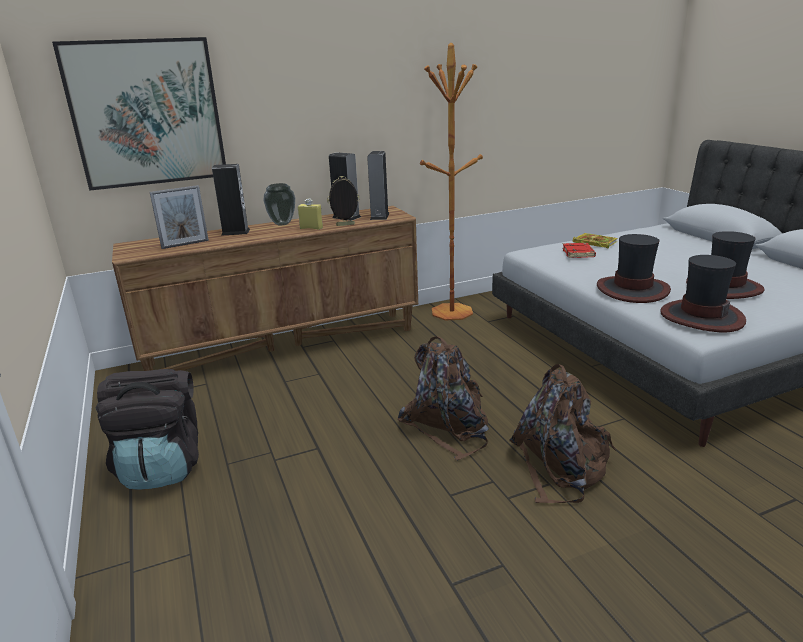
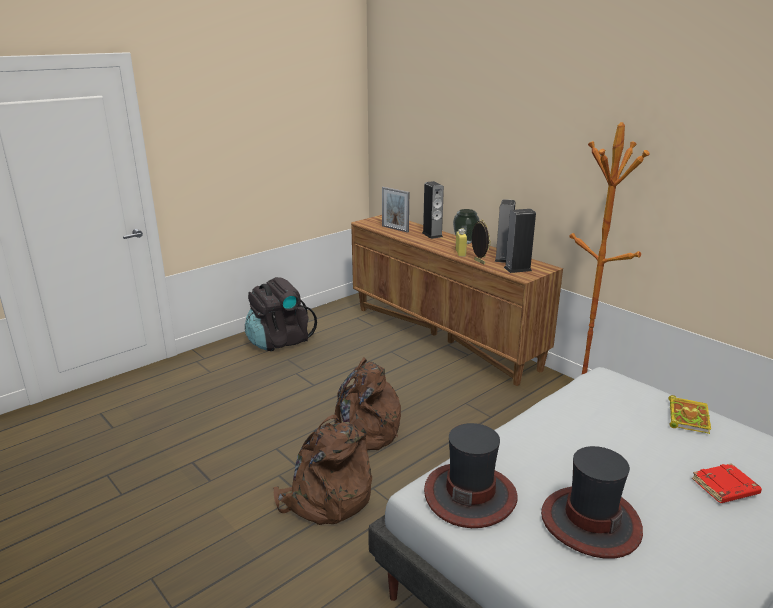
camera: 70 degrees right, 0 degrees up
picture [52,37,226,191] -> none
red book [562,243,596,258] -> red book moved to [692,463,762,503]
hat [597,234,671,303] -> none

